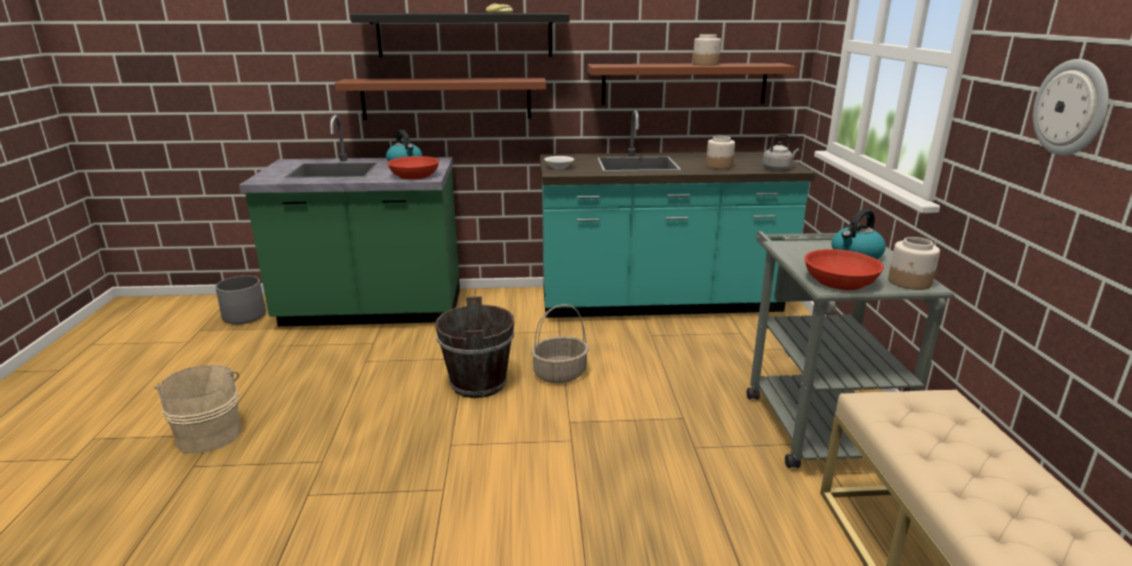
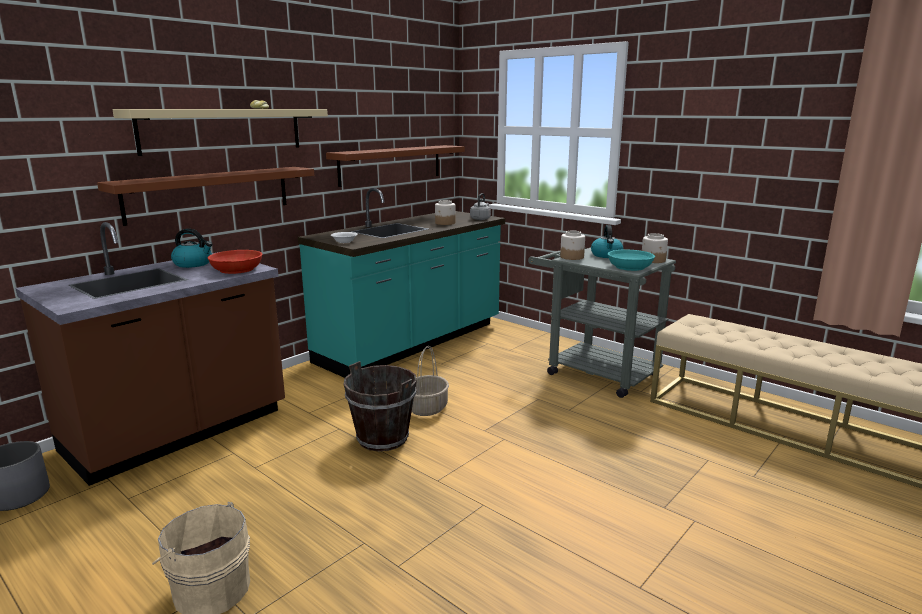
camera: 45 degrees left, 5 degrees down
green counter [239,115,460,327] -> brown counter [15,222,285,486]
black shelf [350,13,569,57] -> beige shelf [112,109,328,156]
jar [693,34,721,66] -> jar moved to [560,231,585,260]
red bowl [805,249,884,290] -> turquoise bowl [608,249,655,271]
wall clock [1033,59,1109,156] -> none

